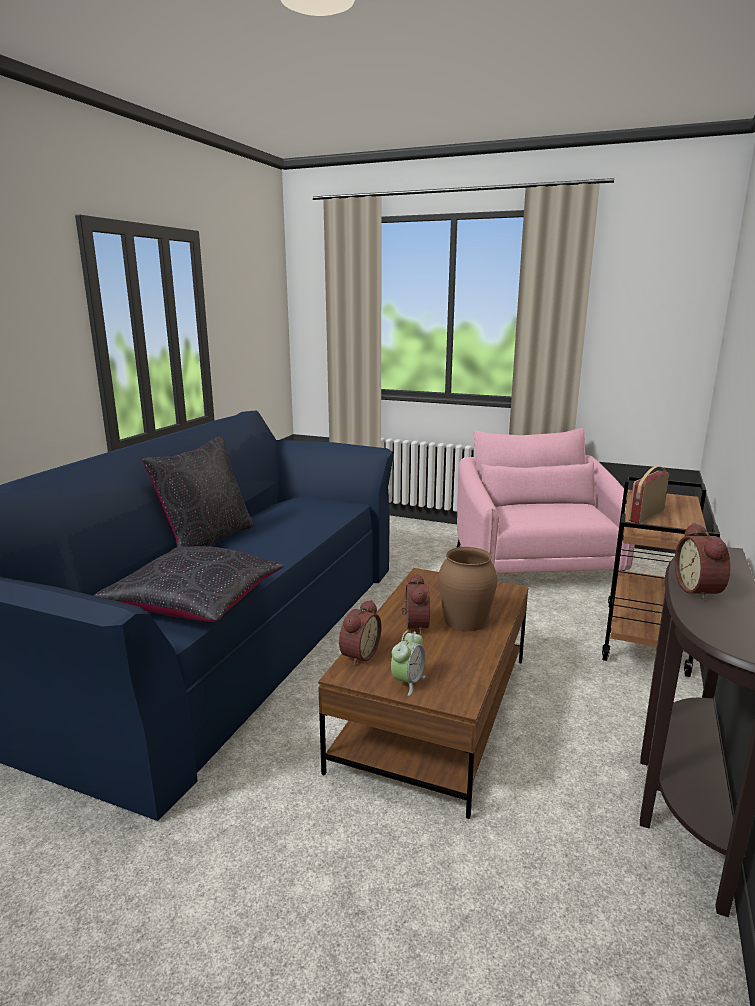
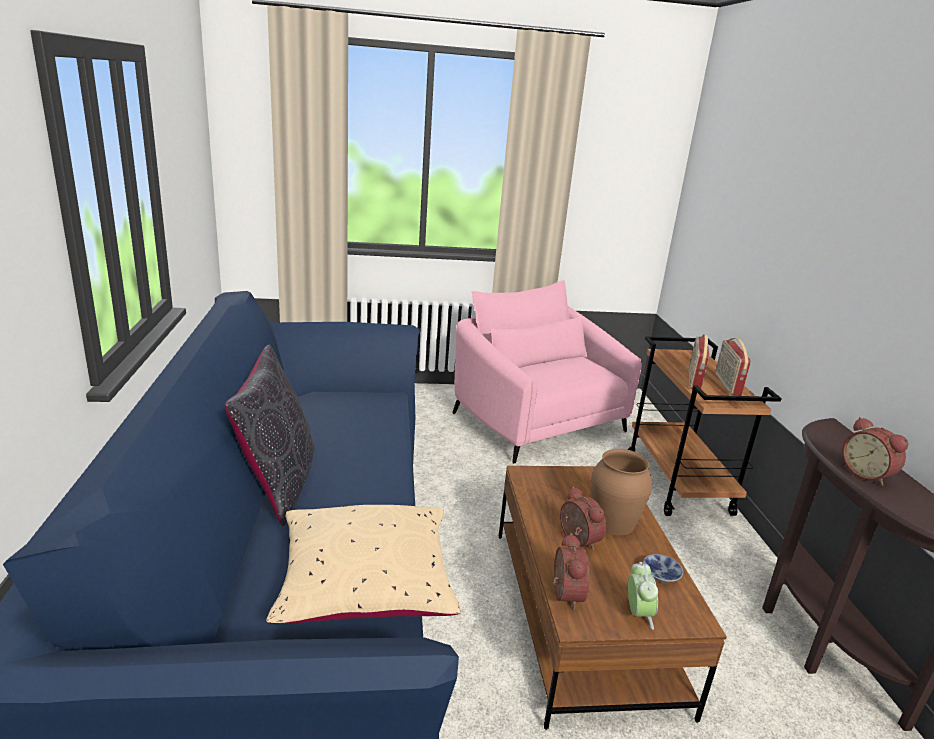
camera: 30 degrees left, 5 degrees up
black pillow [94,546,284,622] -> beige pillow [266,505,461,624]
none -> bowl [643,554,683,583]
none -> radio [715,338,751,396]

